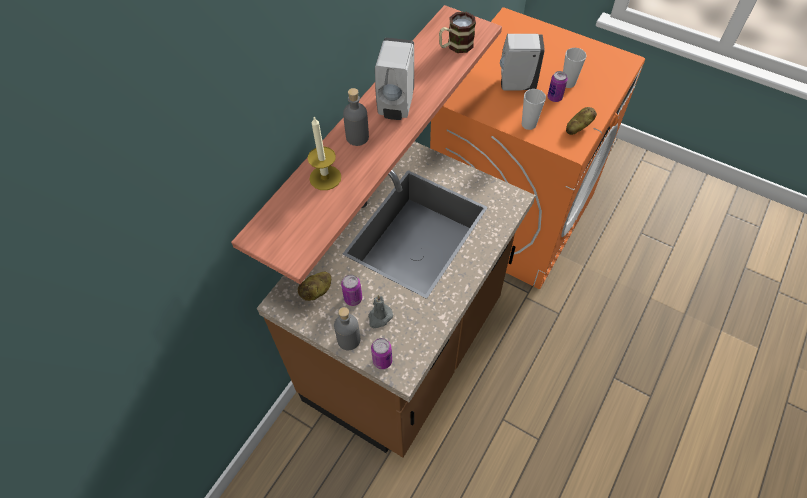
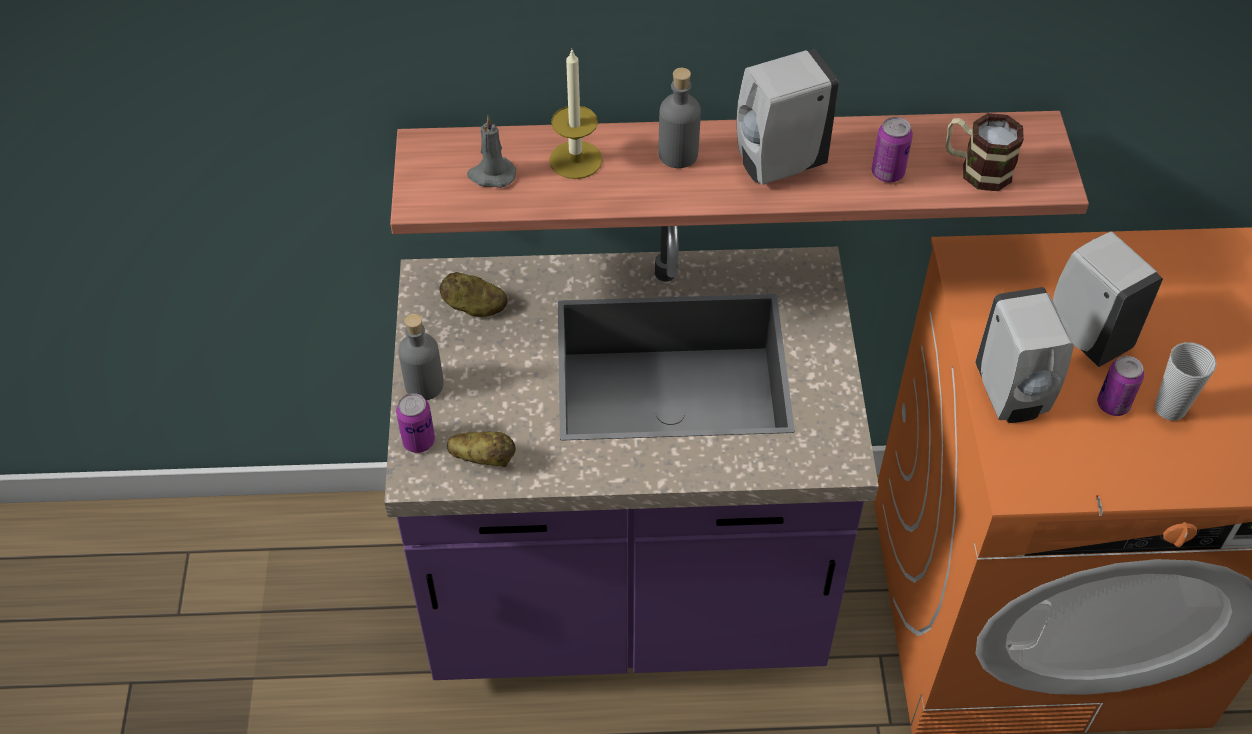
camera: 55 degrees right, 5 degrees down
brown counter [257,141,535,458] -> purple counter [384,226,879,680]
can [341,275,362,306] -> can moved to [872,117,913,182]
grey candle [368,295,393,328] -> grey candle moved to [467,116,516,188]
cup [522,89,546,130] -> white soap dispenser [975,287,1074,423]
potato [566,107,597,135] -> potato moved to [447,431,516,467]

